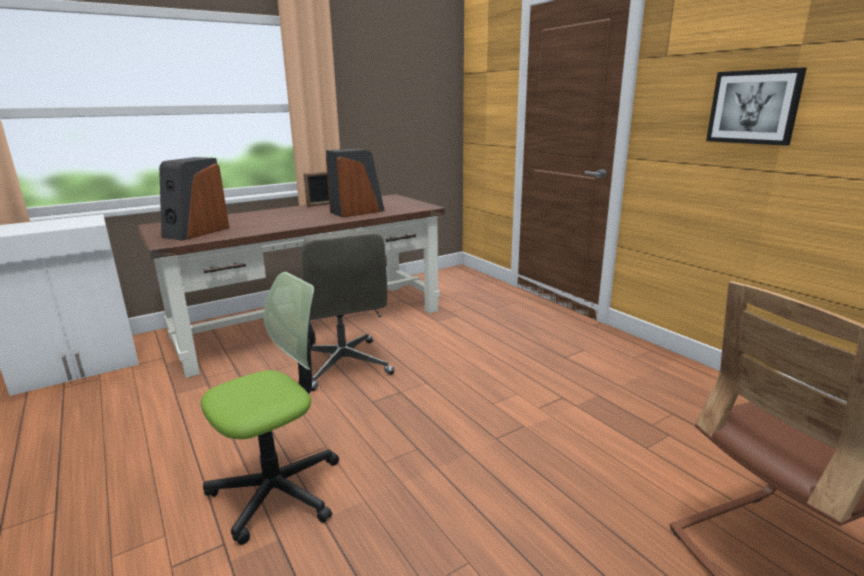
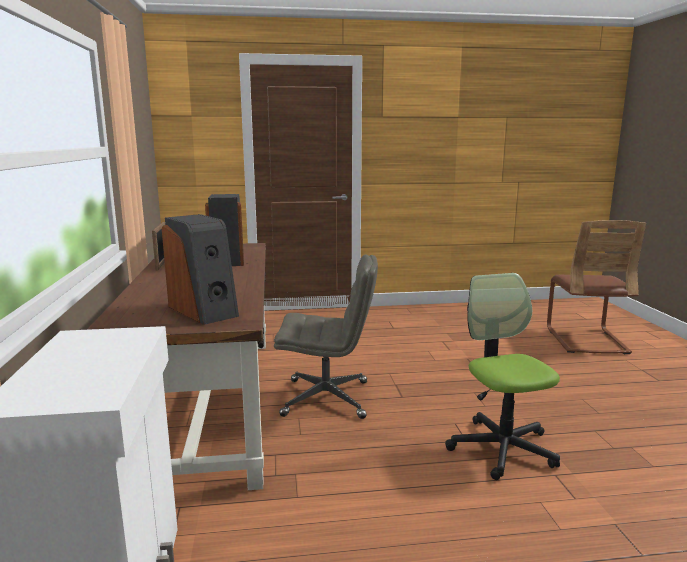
camera: 65 degrees left, 5 degrees down
picture [706,67,807,146] -> none

